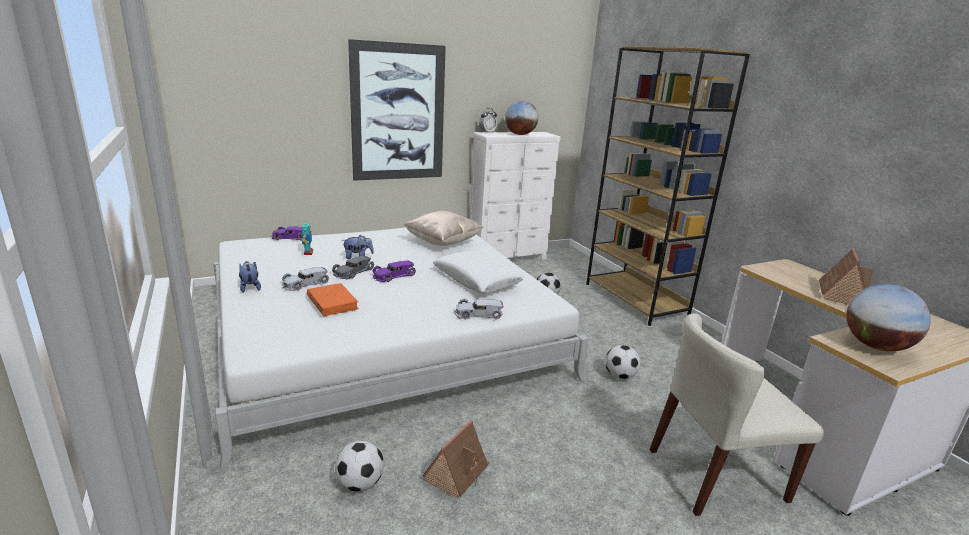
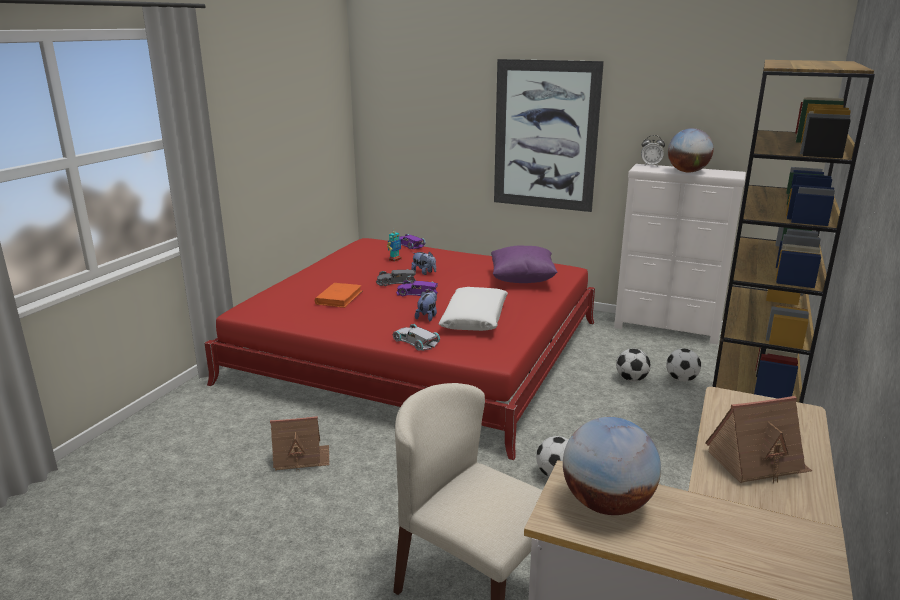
camera: 50 degrees right, 0 degrees up
white bed [213,227,589,470] -> red bed [204,238,595,460]
plush toy [239,261,261,293] -> plush toy moved to [415,291,437,321]
white toy car [282,267,329,291] -> none
football [335,441,384,492] -> football moved to [666,348,701,382]
beige pillow [404,211,483,246] -> purple pillow [491,246,558,283]

